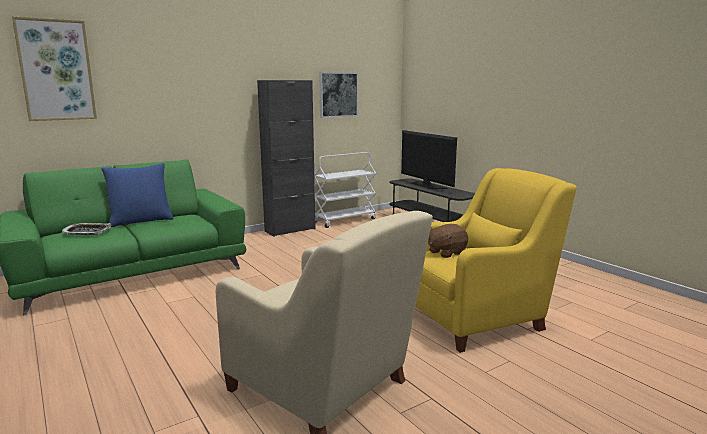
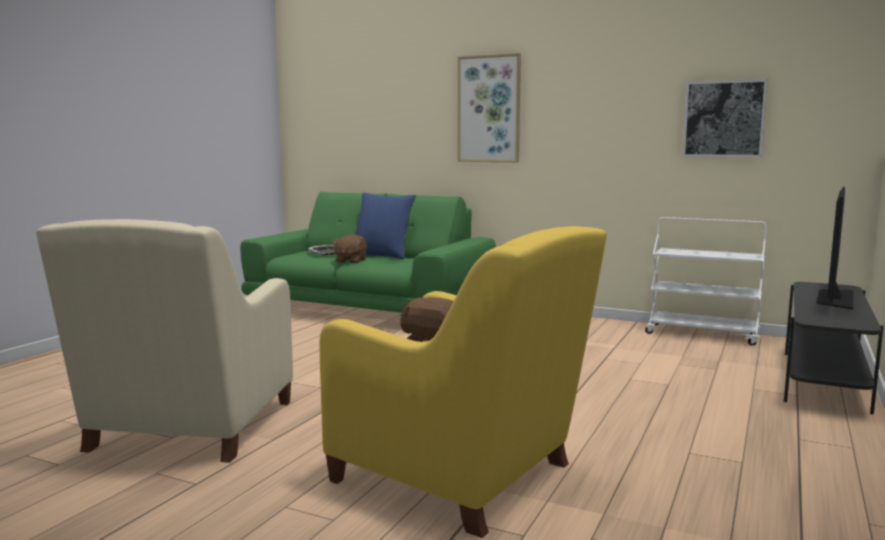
camera: 60 degrees right, 5 degrees down
picture [12,17,97,121] -> picture moved to [458,53,521,162]
black cabinet [257,80,315,237] -> none
none -> brown plush toy [332,234,367,264]

